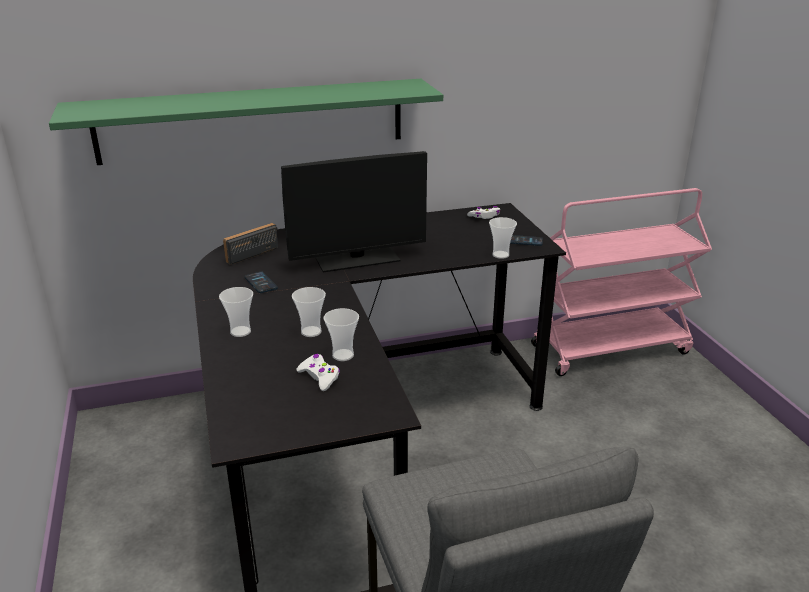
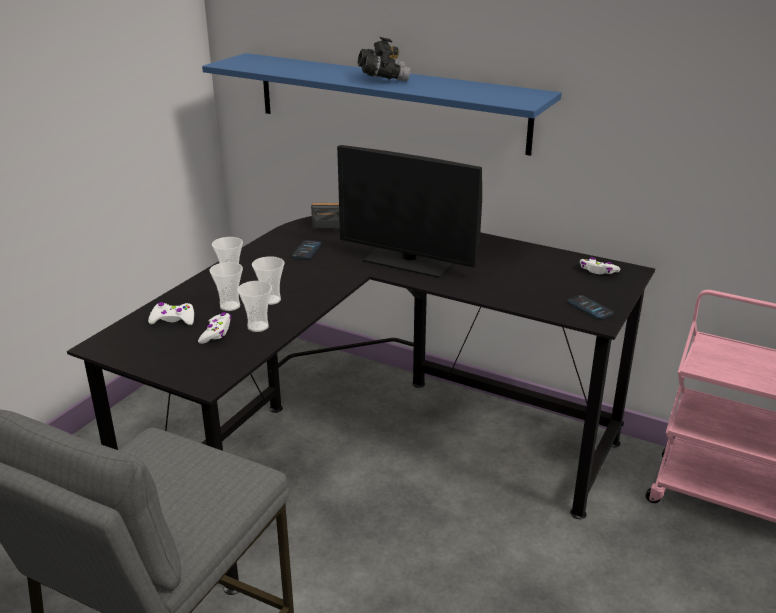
camera: 45 degrees right, 0 degrees up
green shelf [49,79,443,165] -> blue shelf [202,53,561,156]
cup [489,217,517,259] -> cup moved to [209,262,243,311]
none -> white game controller [148,302,194,325]
none -> black binoculars [358,37,410,82]

